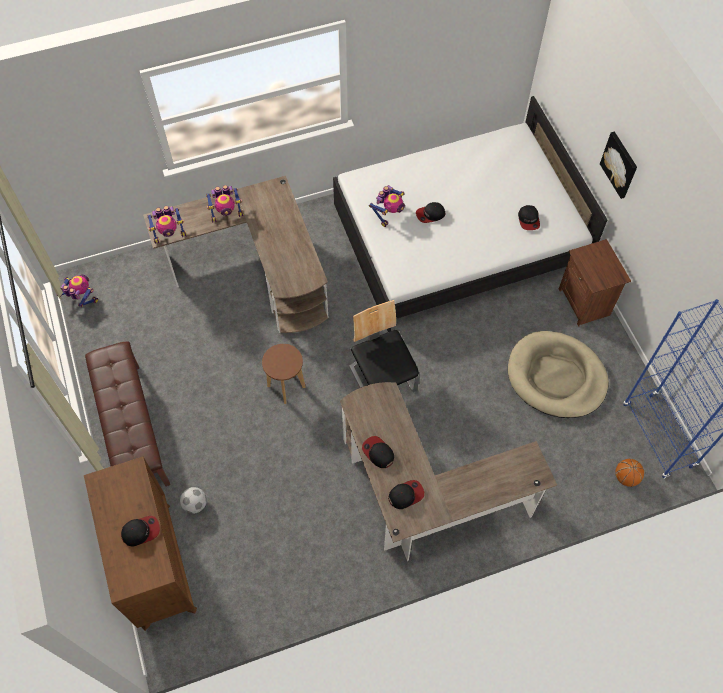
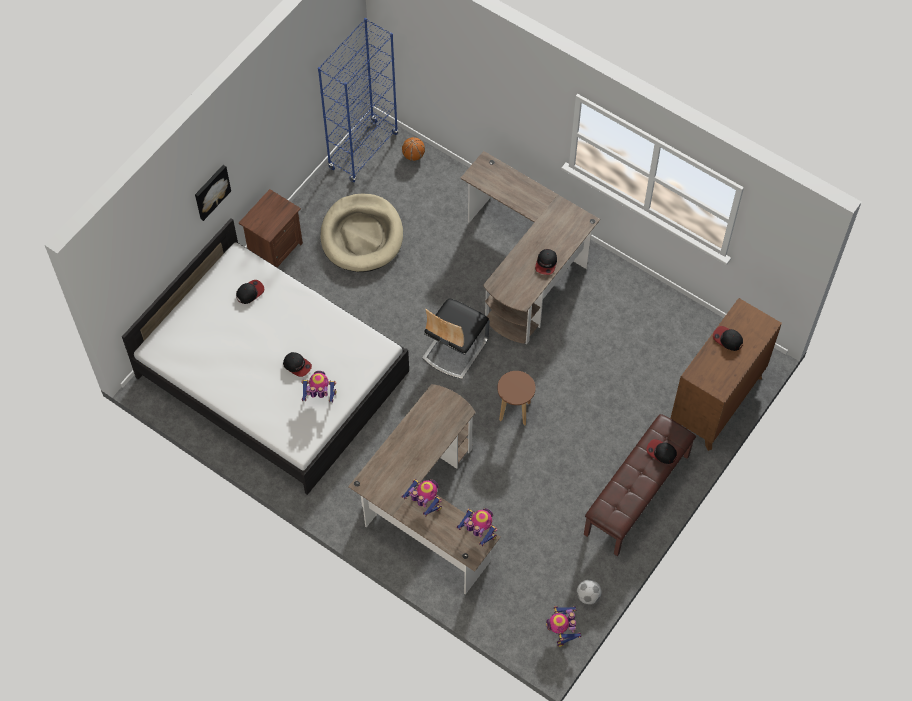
camera: 125 degrees left, 0 degrees up
football [180,487,207,514] -> football moved to [577,579,601,604]
cap [388,480,424,509] -> cap moved to [646,439,677,464]

